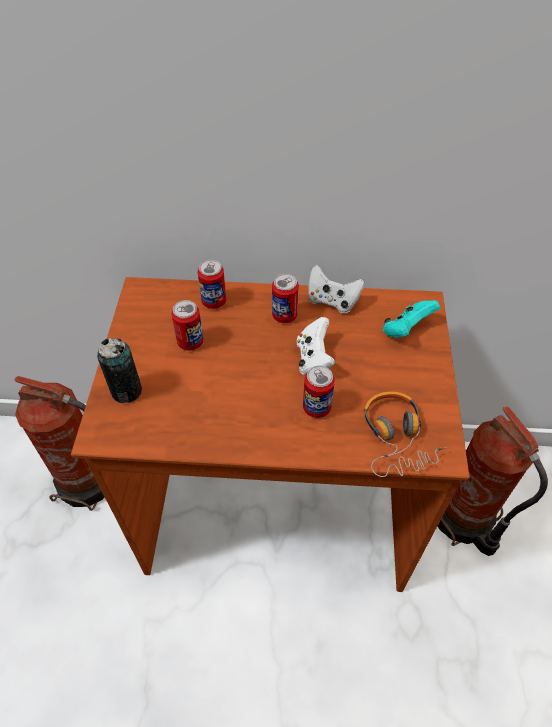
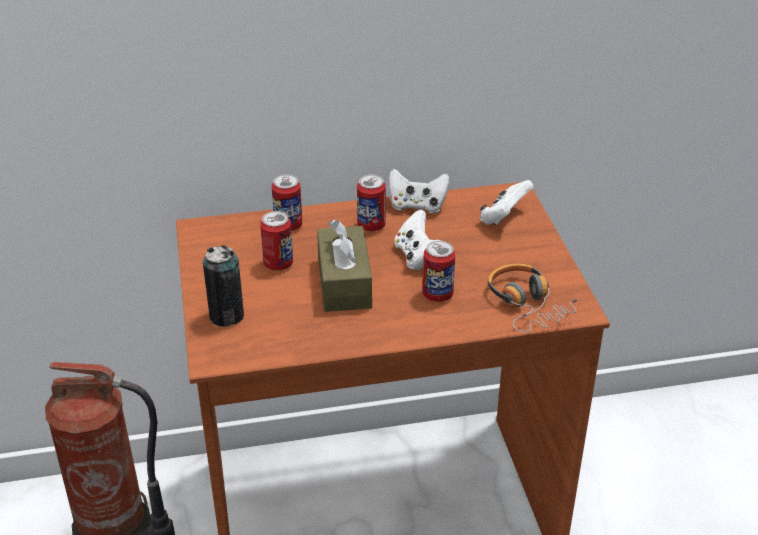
camera: 15 degrees left, 15 degrees down
turquoise game controller [383,300,440,338] -> white game controller [480,180,534,225]
fire extinguisher [438,406,548,556] -> none
none -> brown tissue box [317,220,372,312]

